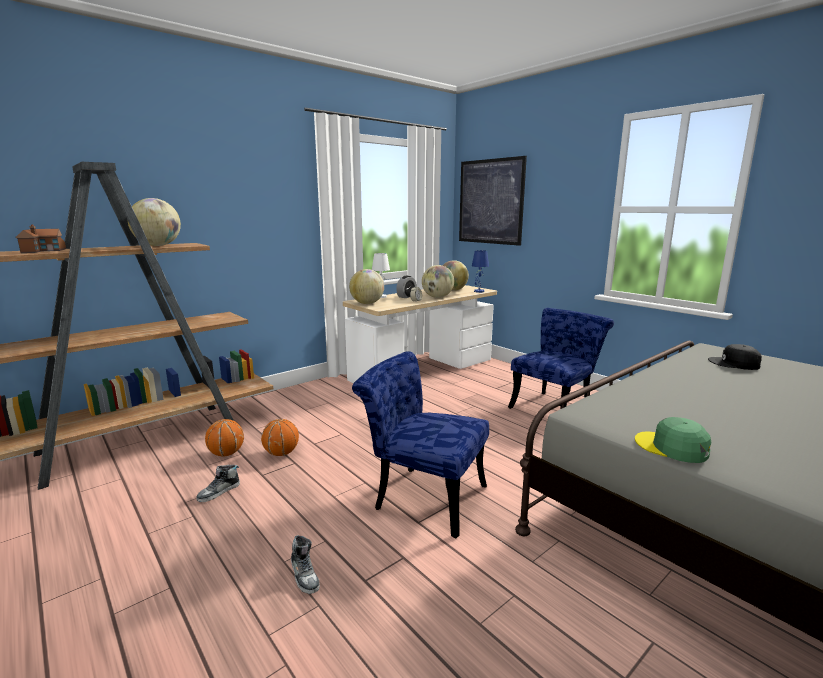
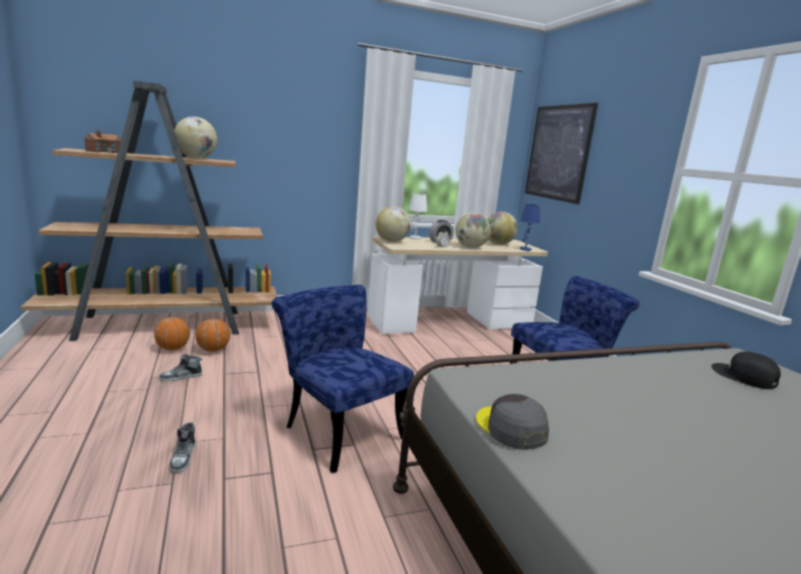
camera: 20 degrees right, 0 degrees up
basketball [261,419,299,456] -> basketball moved to [154,317,190,350]
green cap [635,417,712,463] -> grey cap [476,394,549,450]

